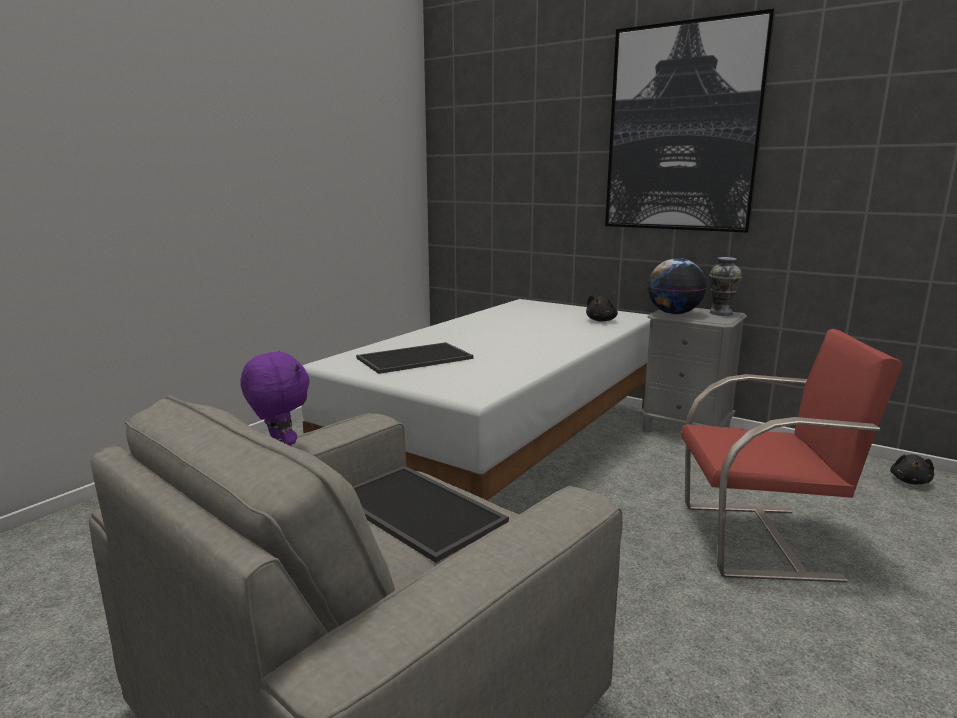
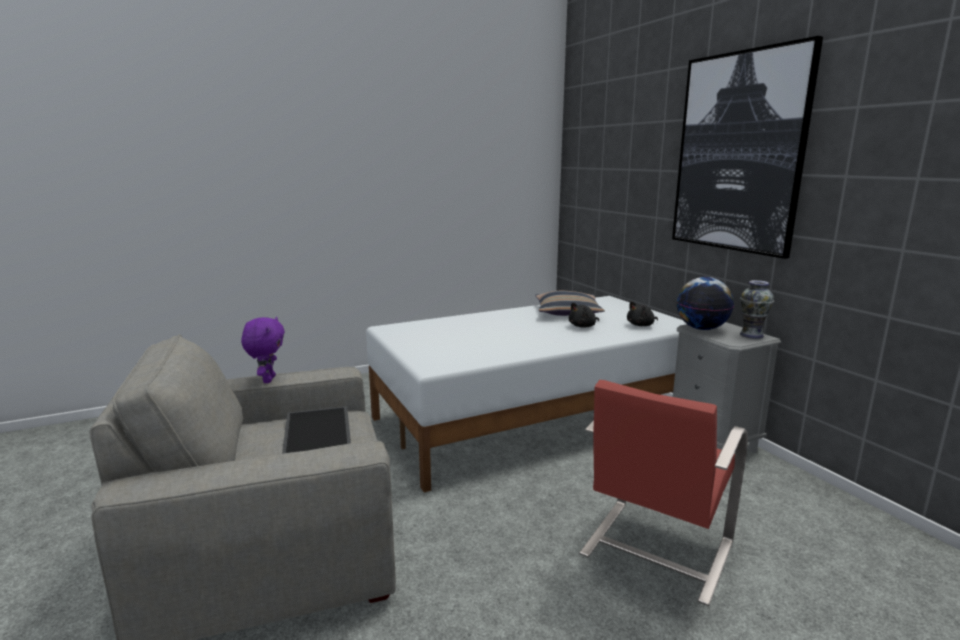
camera: 30 degrees right, 0 degrees up
tray [356,342,473,374] -> none
red chair [681,329,904,582] -> red chair turned 90 degrees clockwise [580,380,748,606]
black plush toy [890,454,934,484] -> black plush toy moved to [569,302,599,327]
none -> pillow [535,291,605,316]

